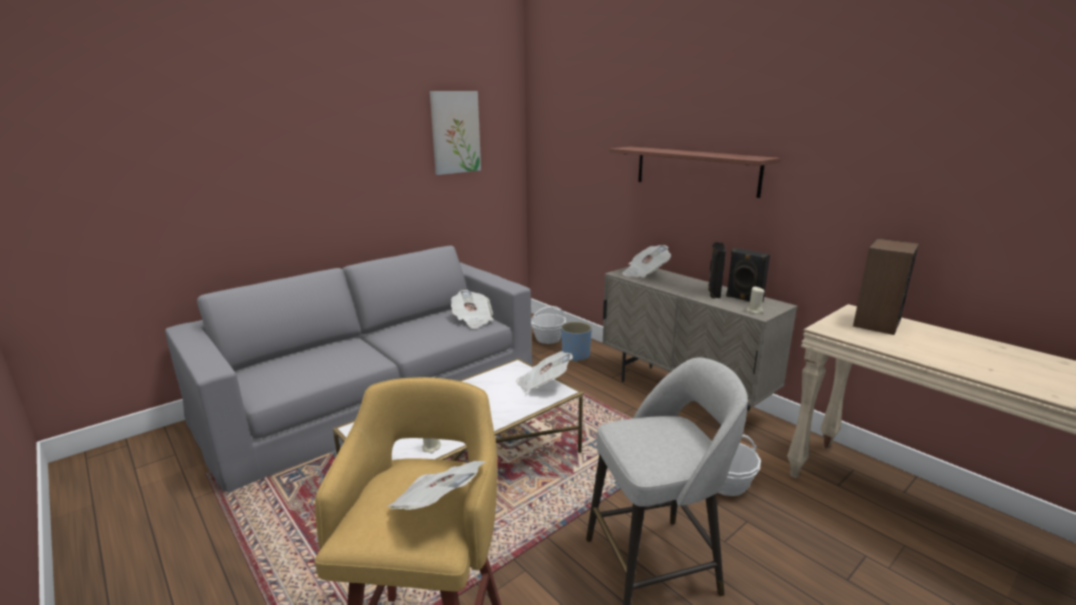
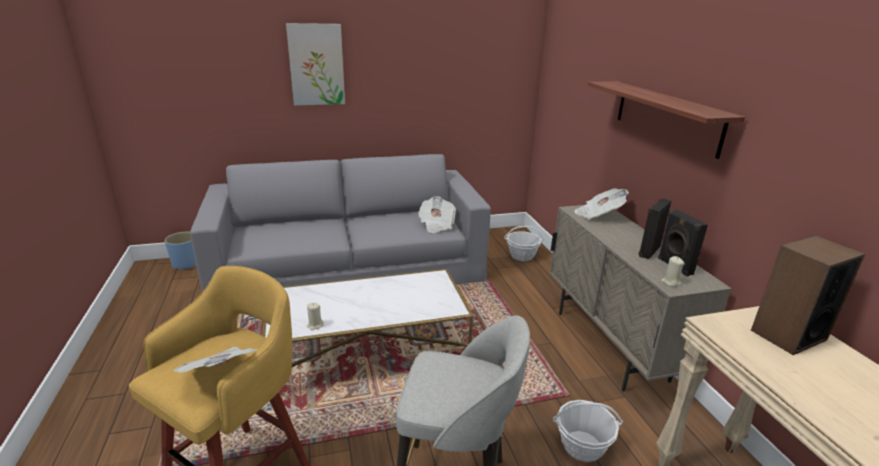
camera: 25 degrees right, 5 degrees up
picture [430,91,481,175] -> picture moved to [286,23,345,105]
newspaper [516,351,573,392] -> none
blue planter [561,322,592,362] -> blue planter moved to [165,232,196,270]

